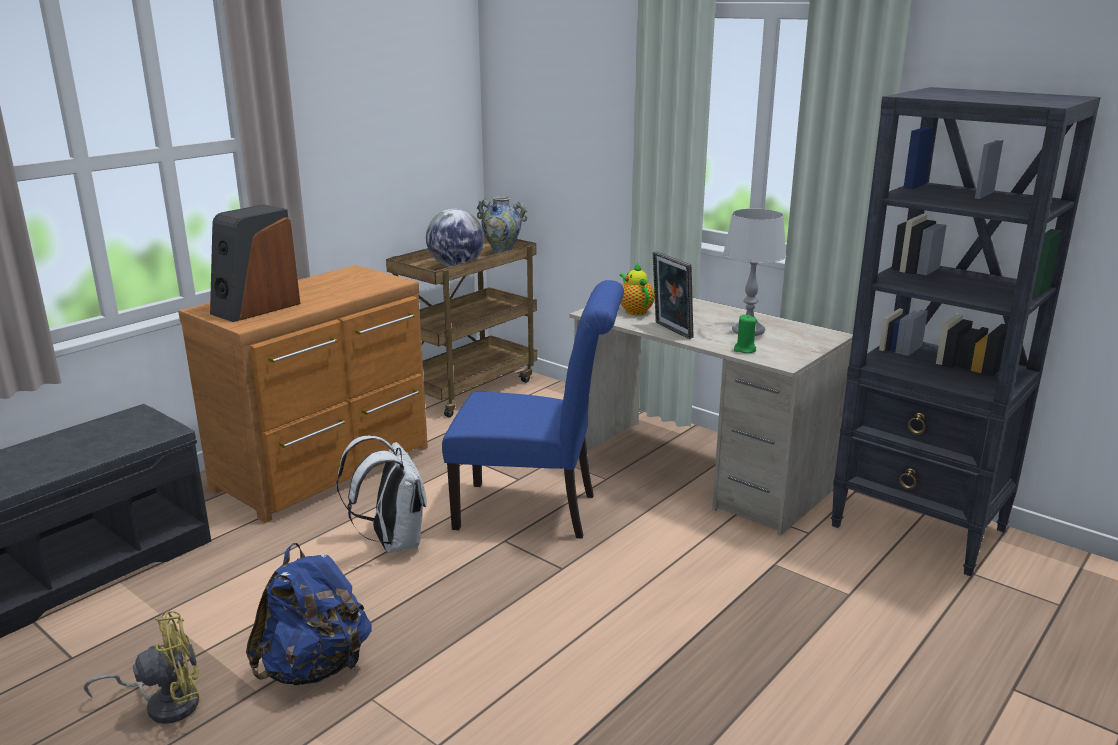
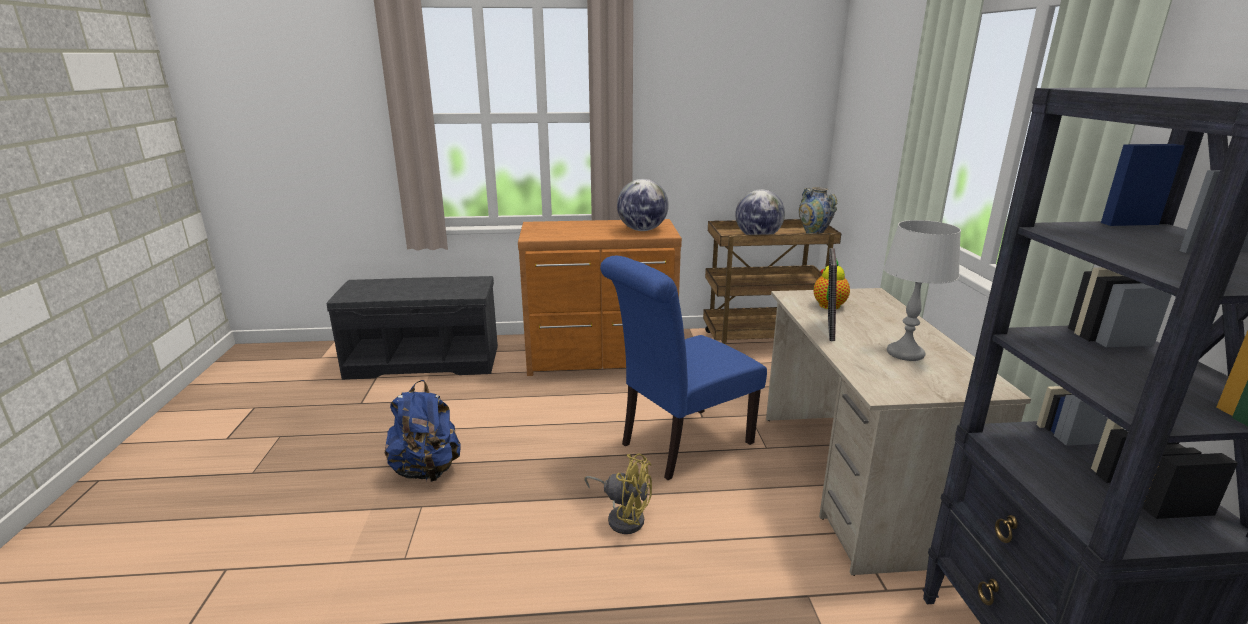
camera: 45 degrees right, 0 degrees up
yellow fan [84,611,199,724] -> yellow fan moved to [584,453,652,534]
speaker [210,204,300,322] -> none
white backpack [337,436,427,553] -> none
blue chair [442,280,624,539] -> blue chair turned 90 degrees clockwise [600,256,767,480]
green candle [734,315,757,353] -> none
none -> globe [617,179,669,231]

